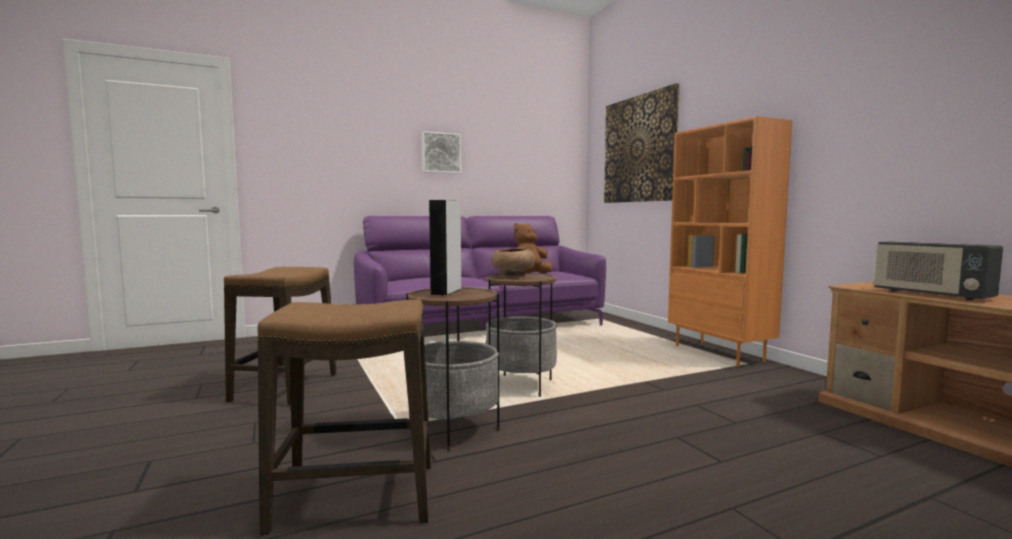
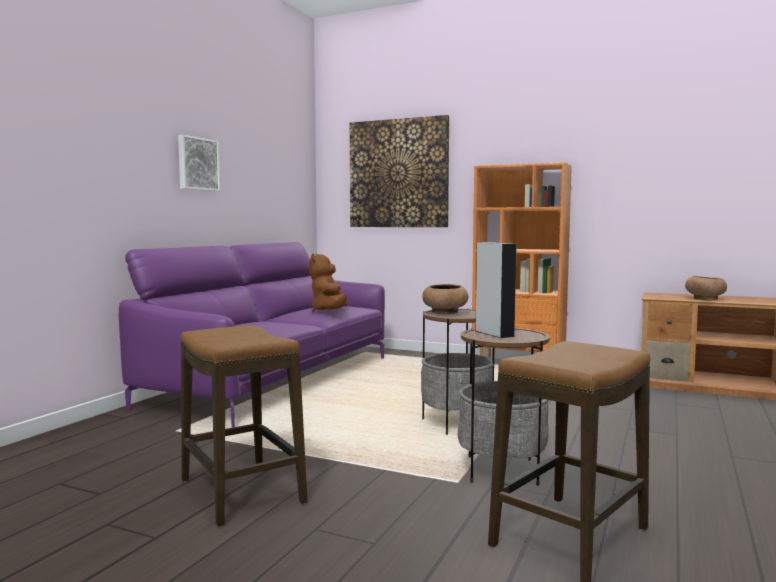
camera: 40 degrees left, 0 degrees up
radio [874,241,1003,300] -> brown bowl [685,276,727,300]

